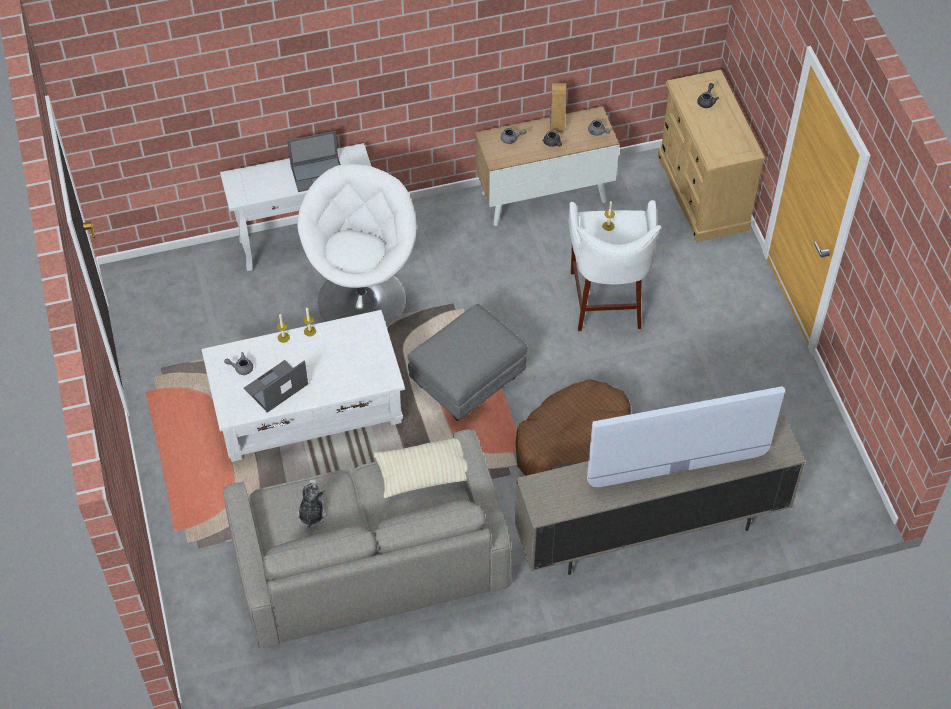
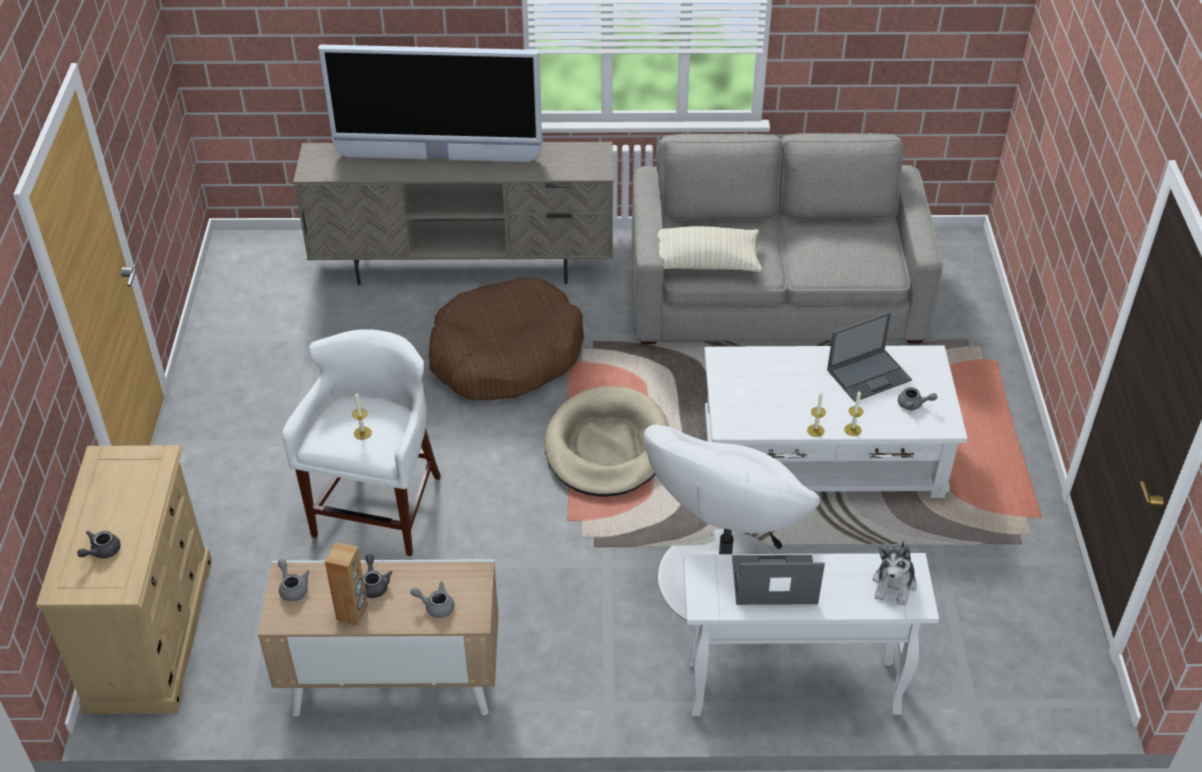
camera: 165 degrees left, 10 degrees down
plush toy [297,479,327,528] -> plush toy moved to [873,541,917,606]
grey ottoman [408,304,528,421] -> beige dog bed [544,386,669,497]

